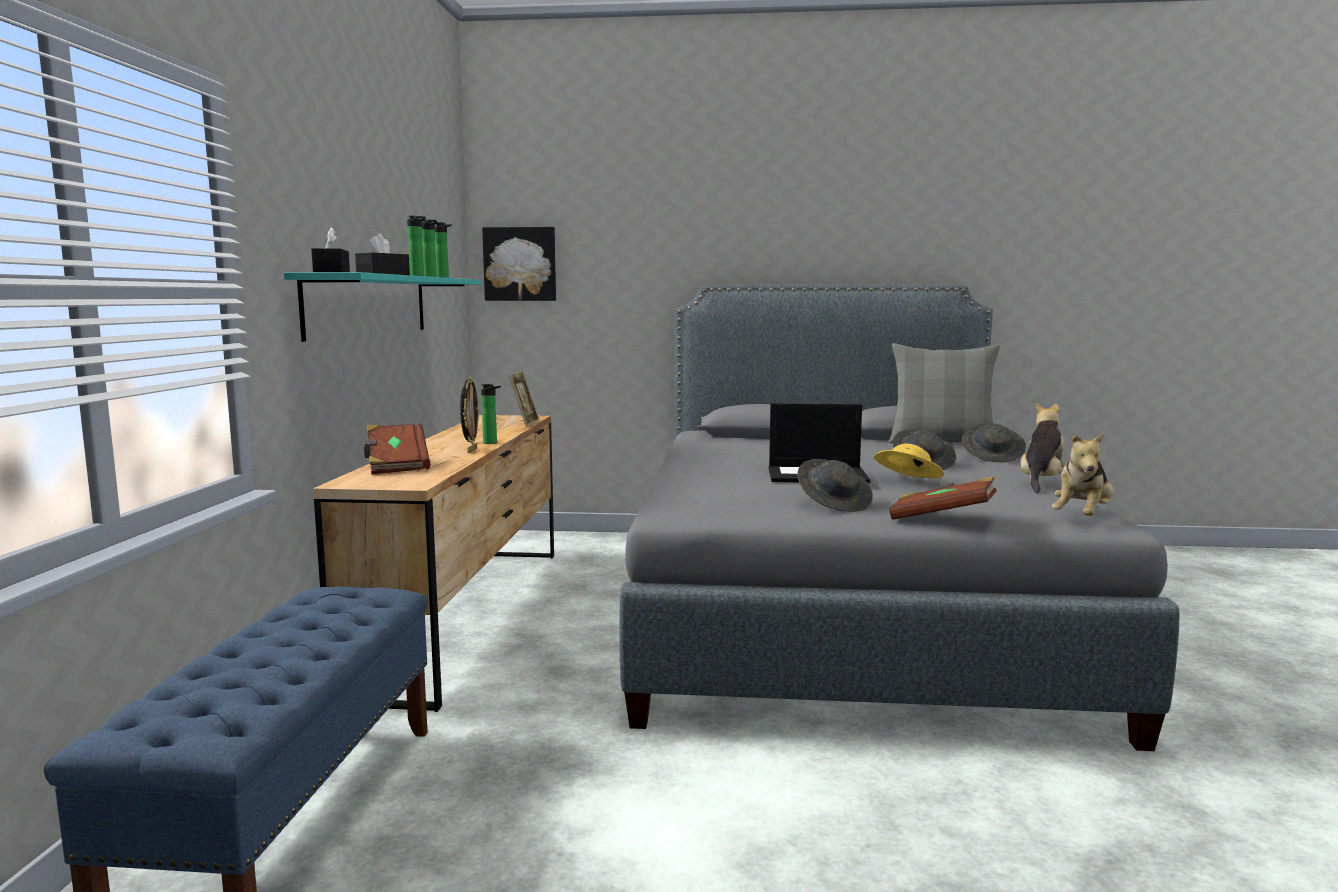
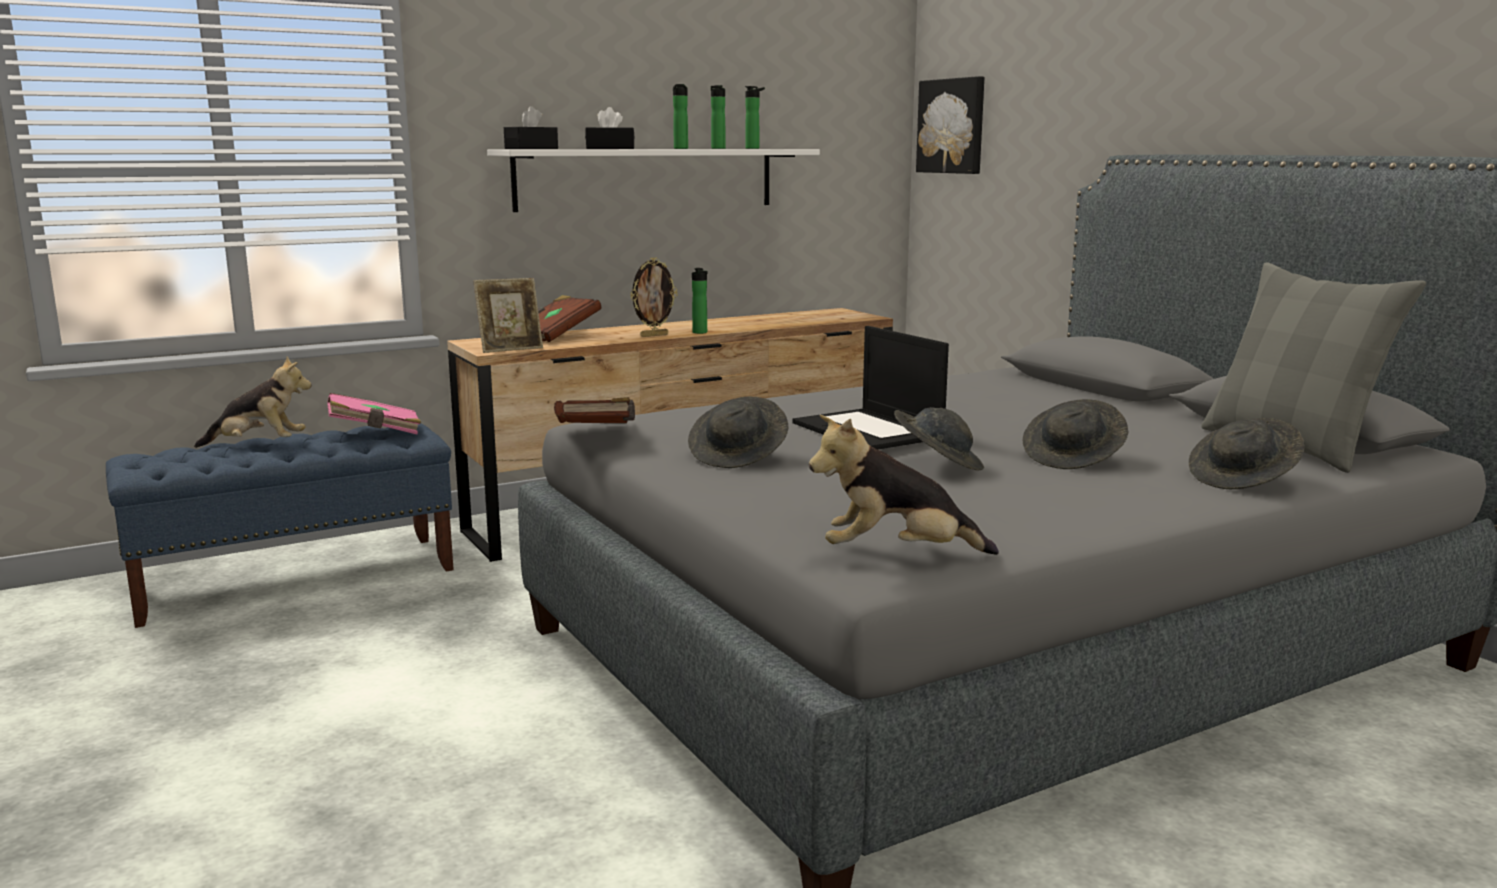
camera: 55 degrees right, 5 degrees up
turquoise shelf [284,272,481,342] -> white shelf [487,149,820,212]
picture frame [508,371,539,427] -> picture frame moved to [473,278,543,353]
yellow hat [874,444,945,478] -> grey hat [894,407,984,471]
brown book [889,476,997,520] -> brown book moved to [554,397,635,423]
plush toy [1021,402,1066,493] -> plush toy moved to [194,356,312,448]
none -> pink book [327,393,421,434]

